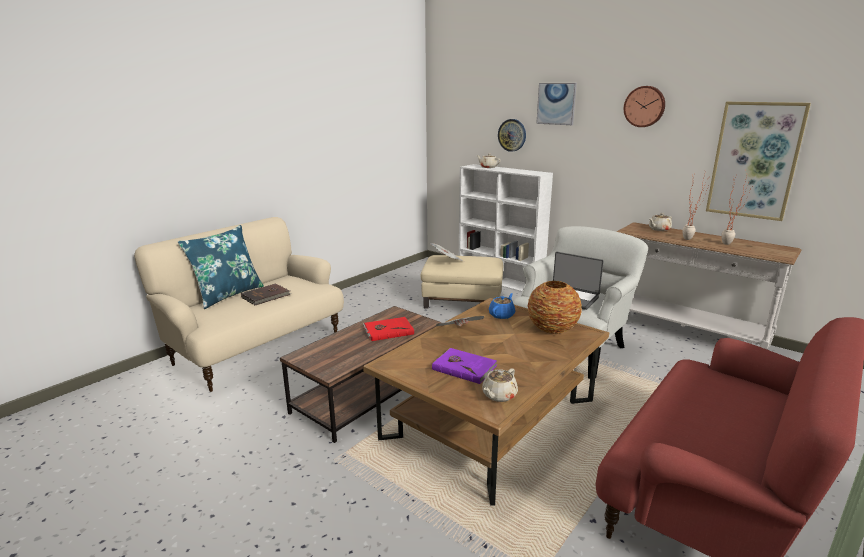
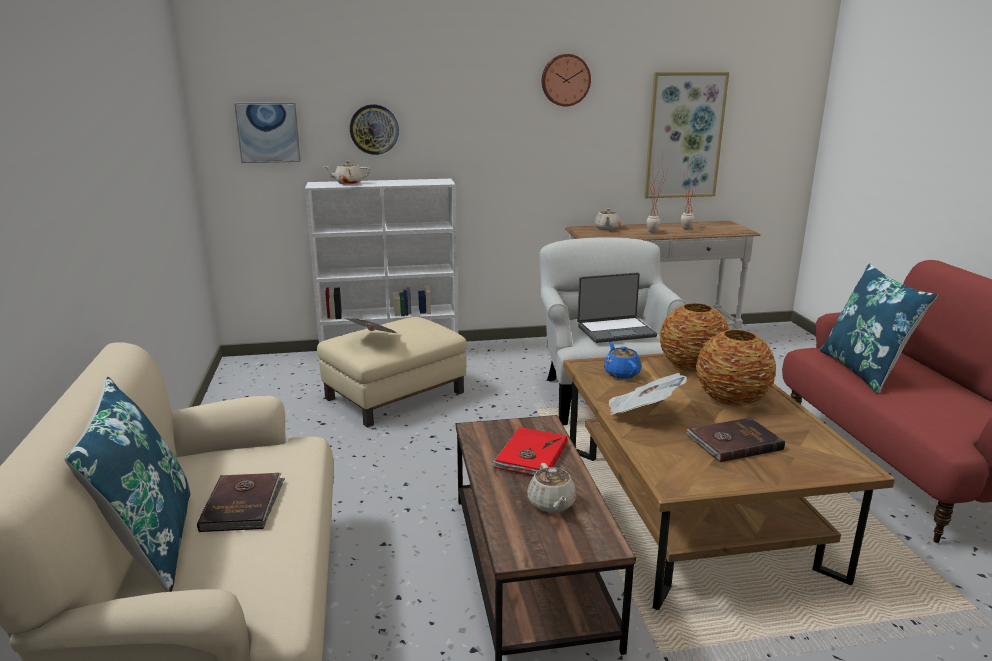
camera: 50 degrees left, 0 degrees up
purple book [432,348,497,384] -> brown book [686,417,785,462]
beige teapot [482,369,518,402] -> beige teapot moved to [527,463,577,513]
picture [536,83,577,125] -> picture moved to [234,102,301,163]
none -> vase [696,330,776,406]
none -> blue pillow [820,263,938,394]

